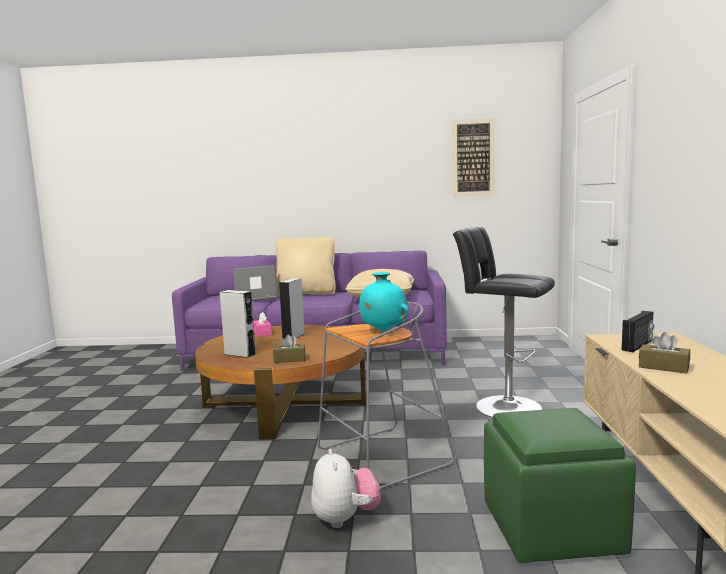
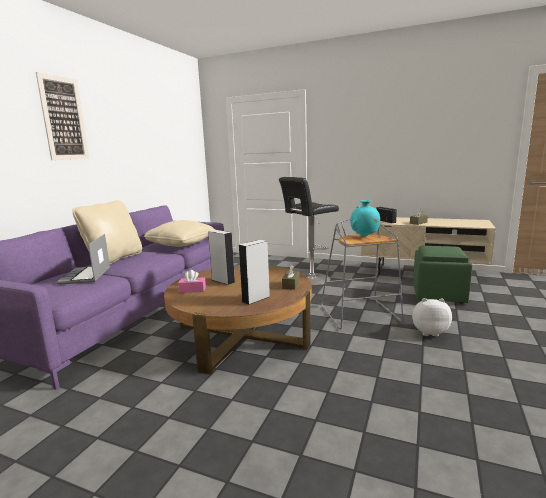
camera: 70 degrees left, 5 degrees up
picture [452,118,495,197] -> picture moved to [36,72,89,160]

